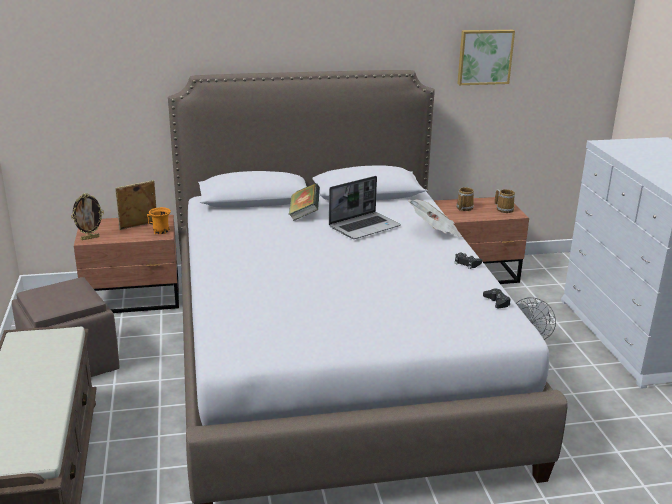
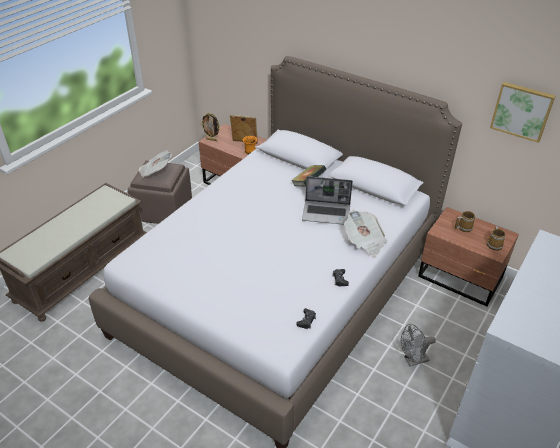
camera: 45 degrees right, 15 degrees up
none -> newspaper [138,150,172,178]

